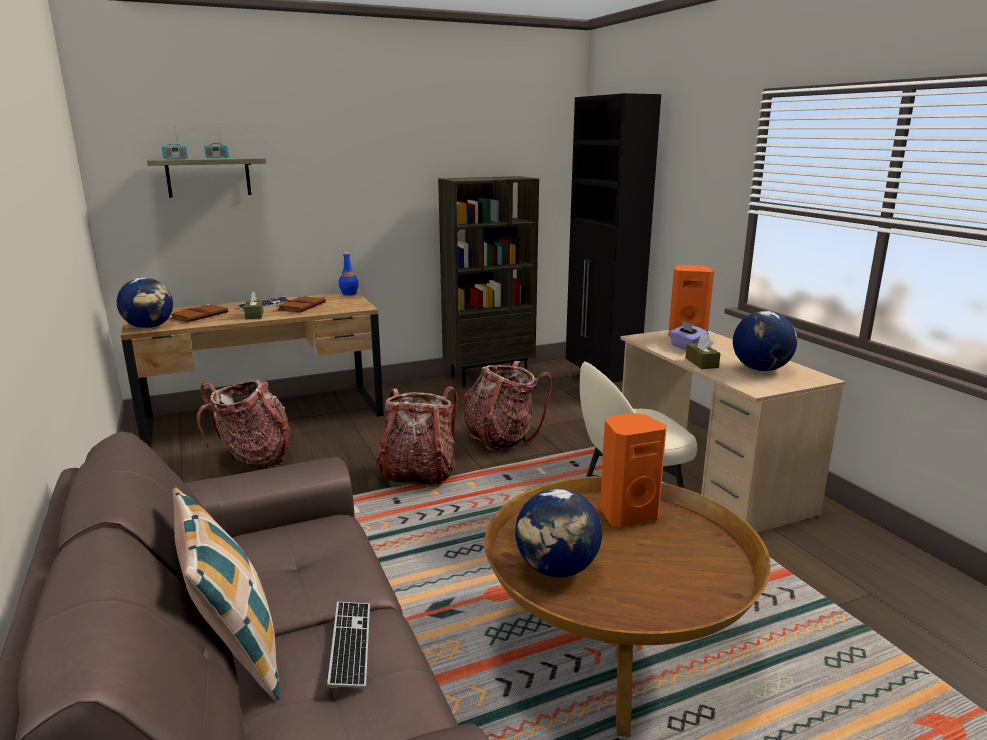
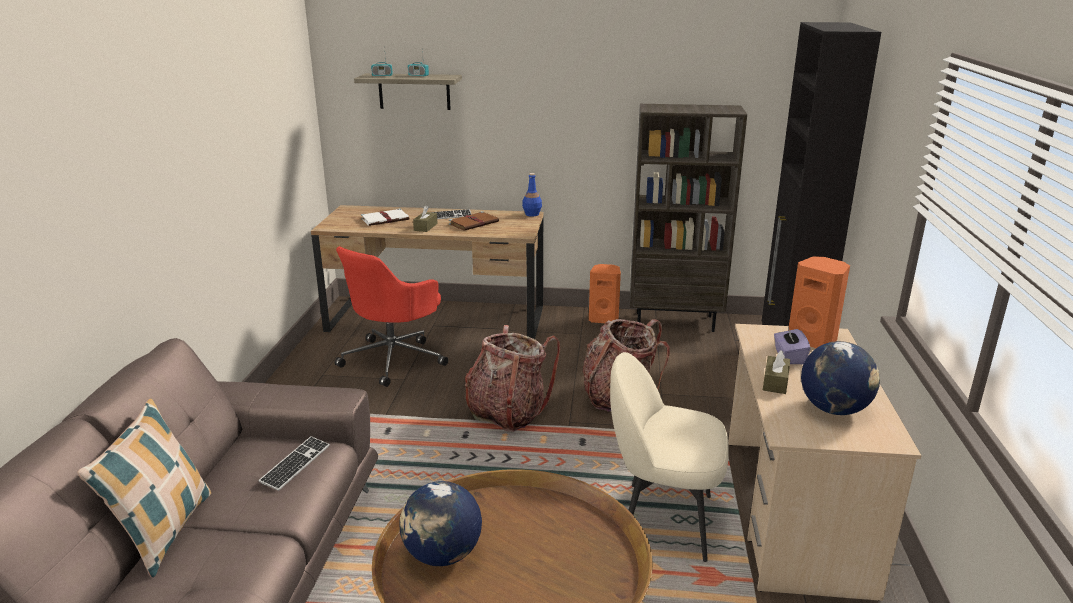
camera: 30 degrees right, 5 degrees up
globe [117,278,173,329] -> none
brown book [170,304,228,322] -> white book [361,208,409,226]
backpack [197,379,290,469] -> red office chair [334,246,448,387]
keyboard [327,602,370,688] -> keyboard moved to [258,436,330,491]
orange speaker [600,413,667,527] -> orange speaker moved to [589,264,621,323]

